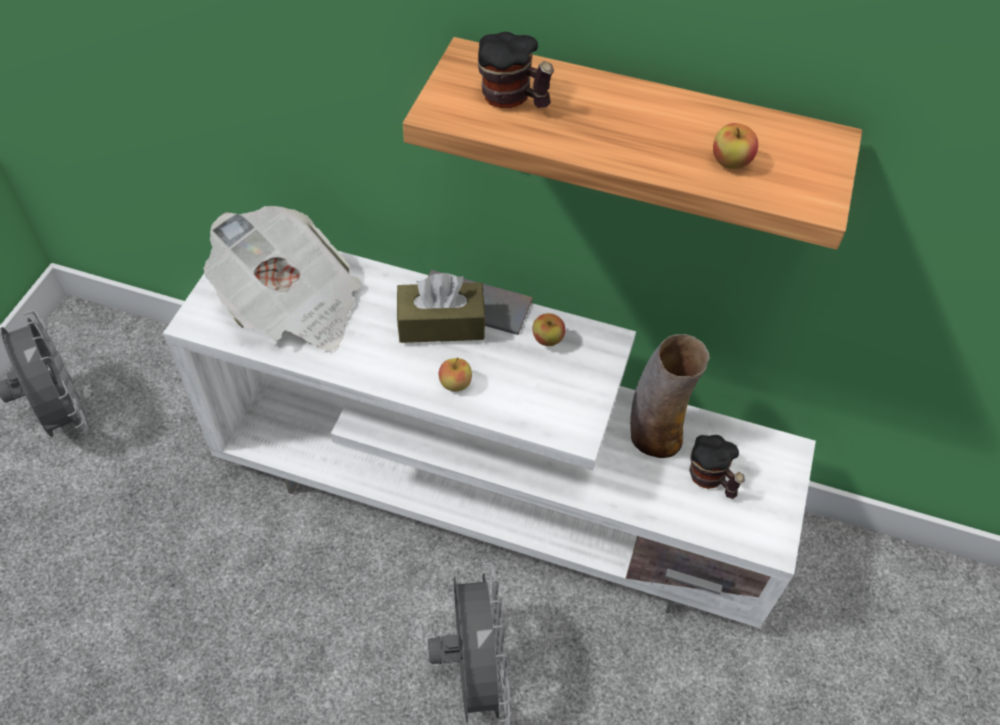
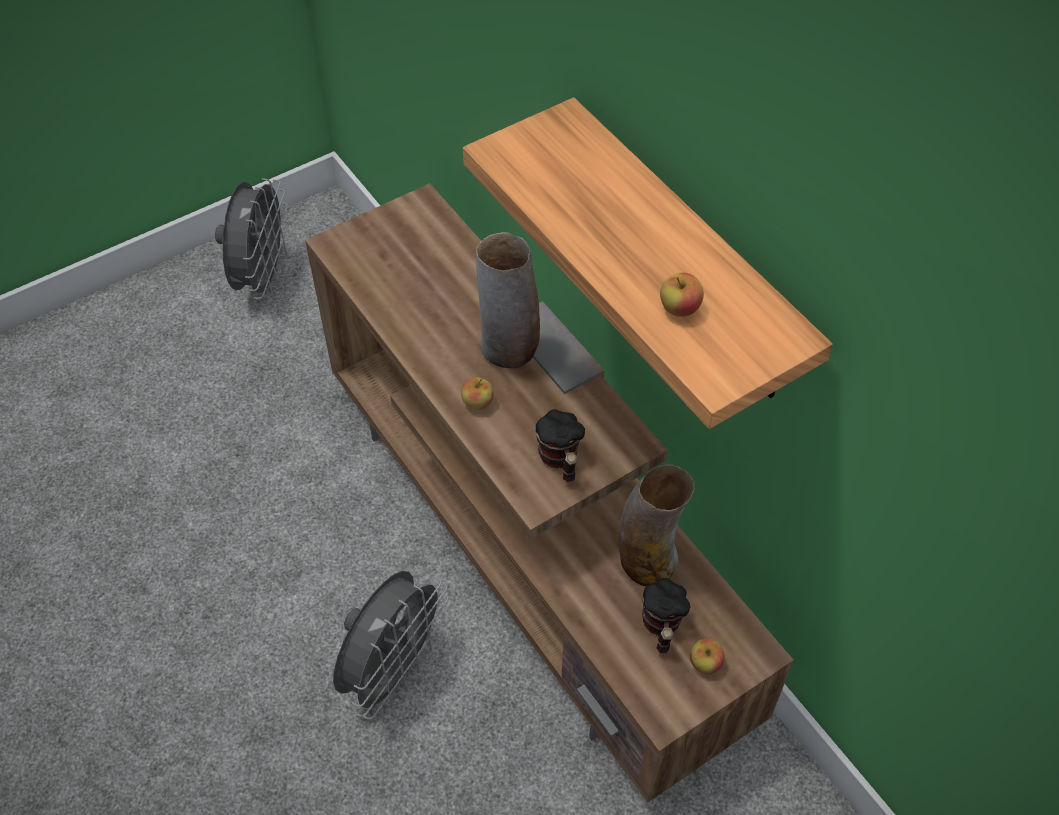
camera: 40 degrees right, 0 degrees up
white tv stand [163,251,816,628] -> brown tv stand [305,183,794,803]
newspaper [203,206,361,351] -> none
brown tissue box [397,273,486,343] -> vase [476,232,540,368]
mug [478,32,554,108] -> mug moved to [536,409,585,482]
apple [532,313,565,346] -> apple moved to [690,638,725,674]

